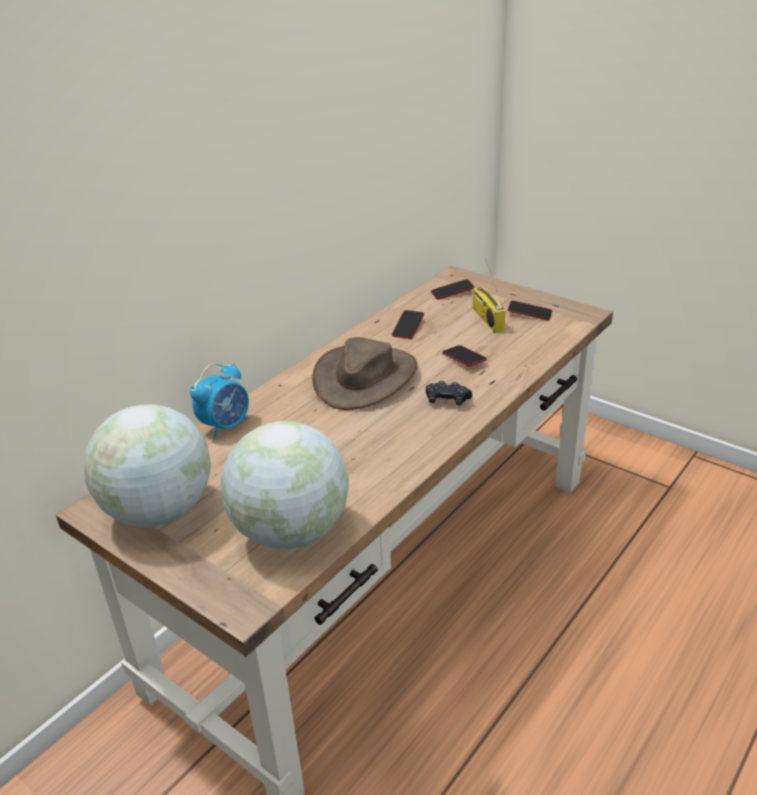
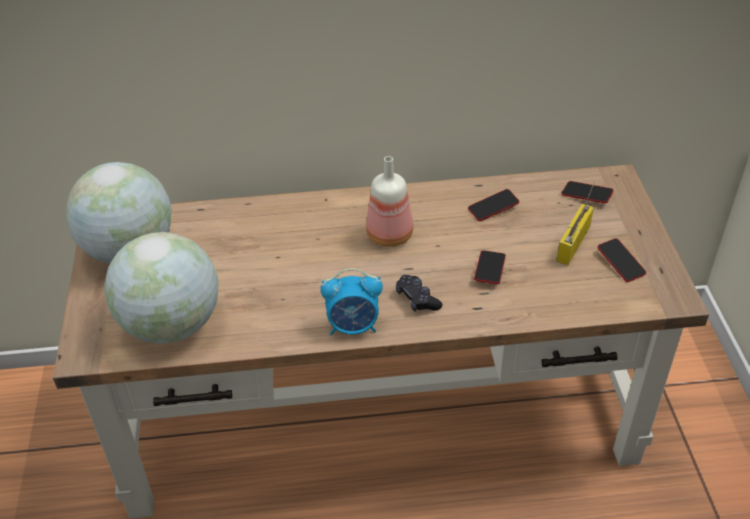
camera: 45 degrees right, 10 degrees up
alarm clock [190,363,249,439] -> alarm clock moved to [321,268,383,335]
brown hat [312,337,418,410] -> bottle [366,156,413,247]

